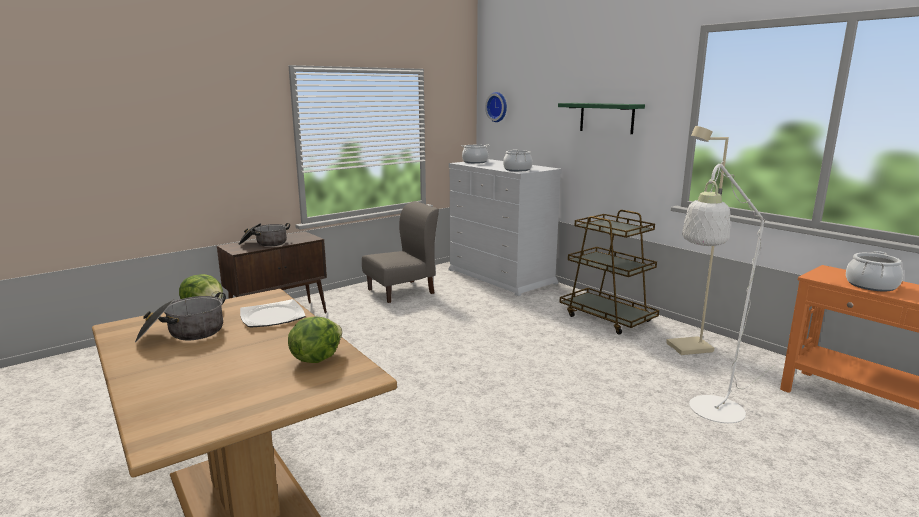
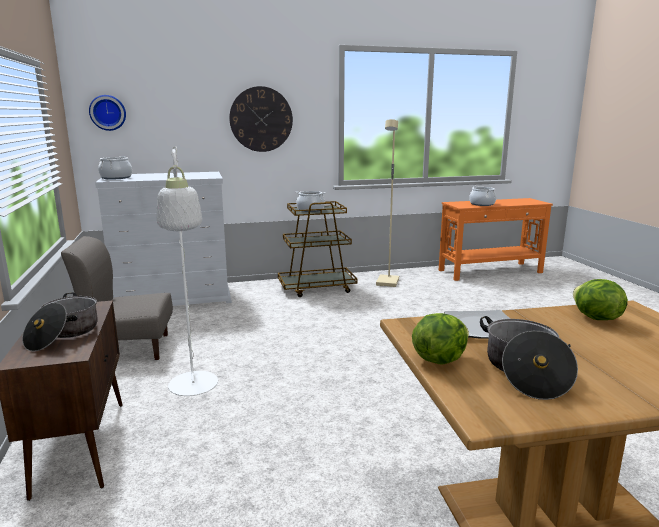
camera: 65 degrees left, 0 degrees up
grey chair [362,201,439,303] -> grey chair turned 90 degrees counterclockwise [61,236,173,360]
cooking pot [503,149,533,171] -> cooking pot moved to [296,191,325,212]
green shelf [558,103,645,134] -> wall clock [229,86,293,152]
white floor lamp [682,161,775,423] -> white floor lamp moved to [157,146,218,396]

